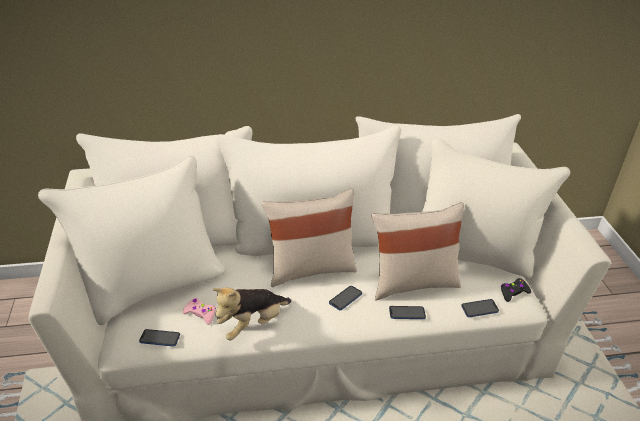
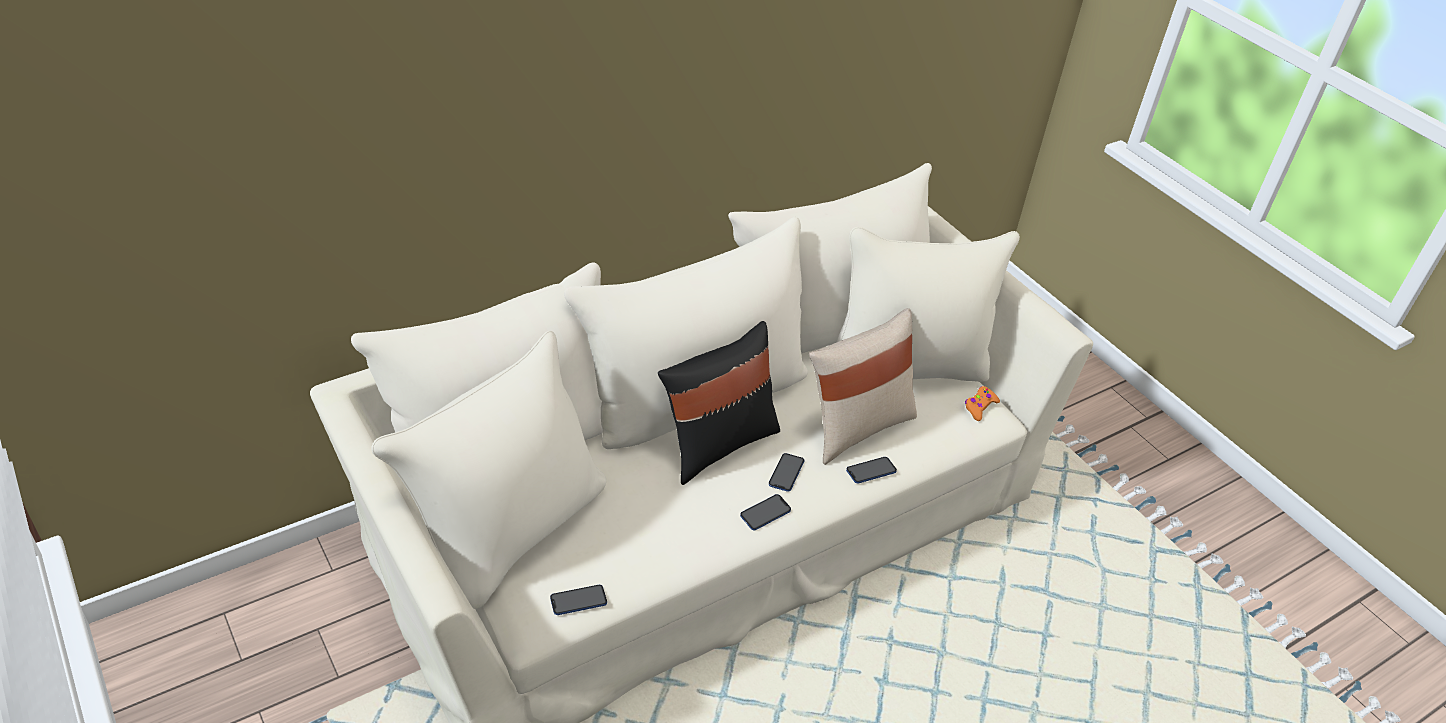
camera: 25 degrees left, 5 degrees up
pink game controller [183,298,216,325] -> none
plush toy [212,287,291,341] -> none
beige pillow [261,188,357,287] -> black pillow [658,321,780,485]
phone [461,299,499,317] -> phone moved to [740,494,791,531]
black game controller [501,278,531,302] -> orange game controller [965,386,1000,421]

